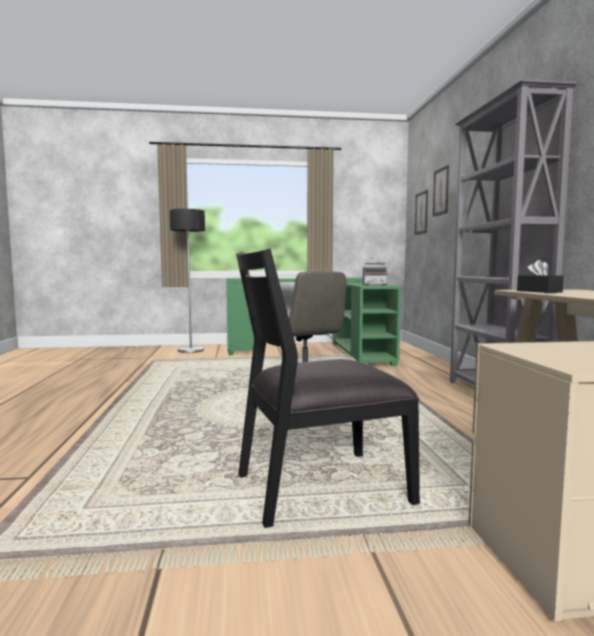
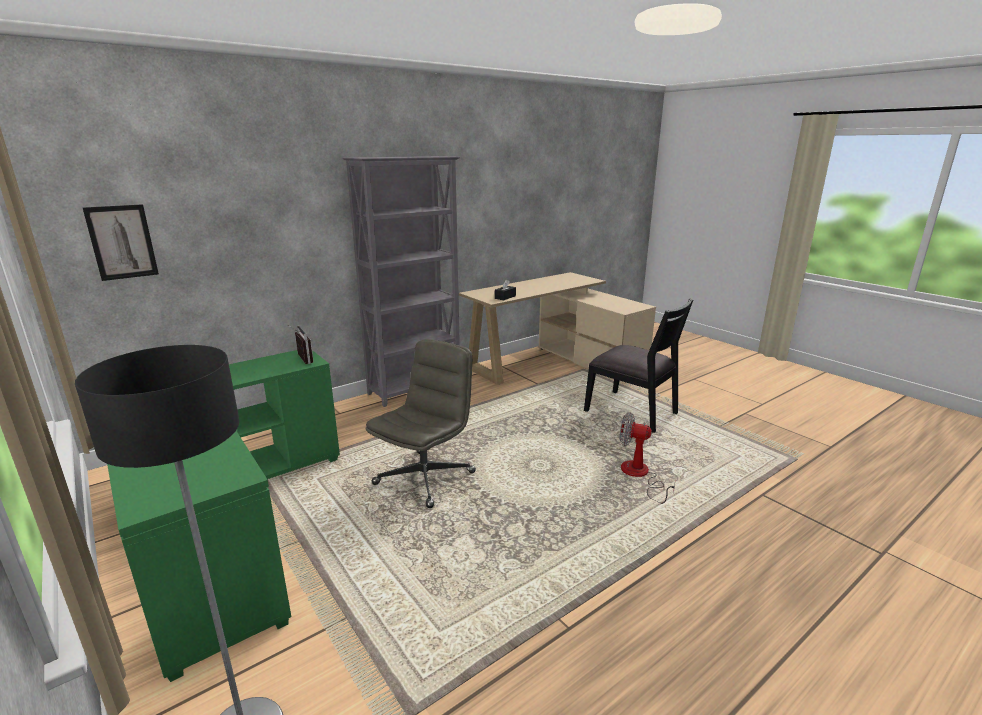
camera: 120 degrees left, 15 degrees up
picture [433,165,449,217] -> none
none -> fan [620,412,676,504]

